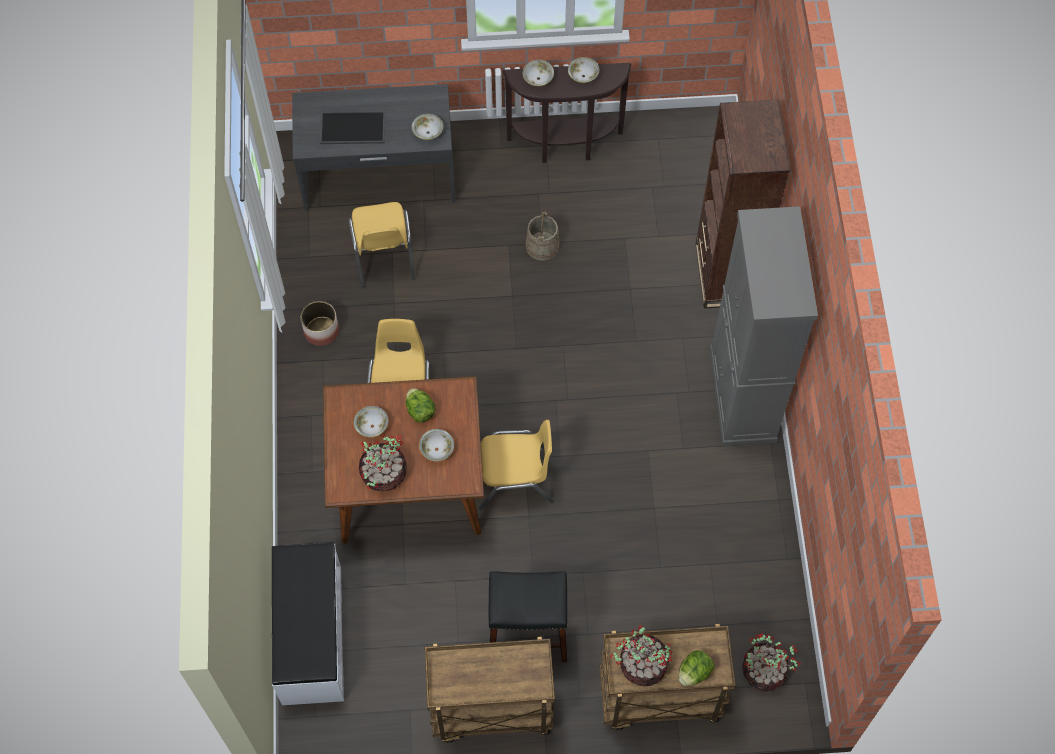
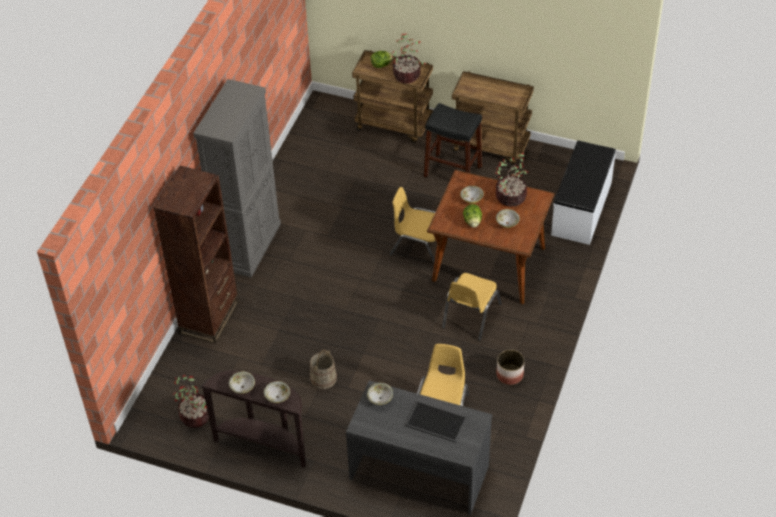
camera: 155 degrees left, 15 degrees down
potted plant [742,633,801,691] -> potted plant moved to [173,375,209,428]

